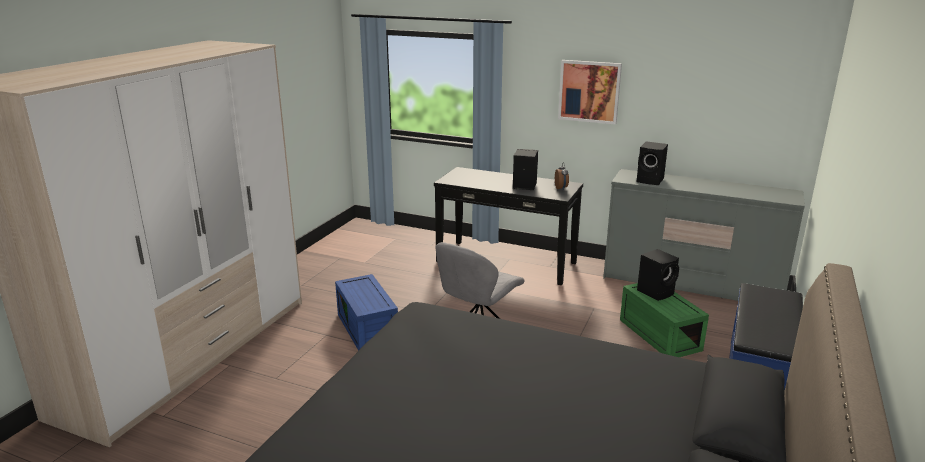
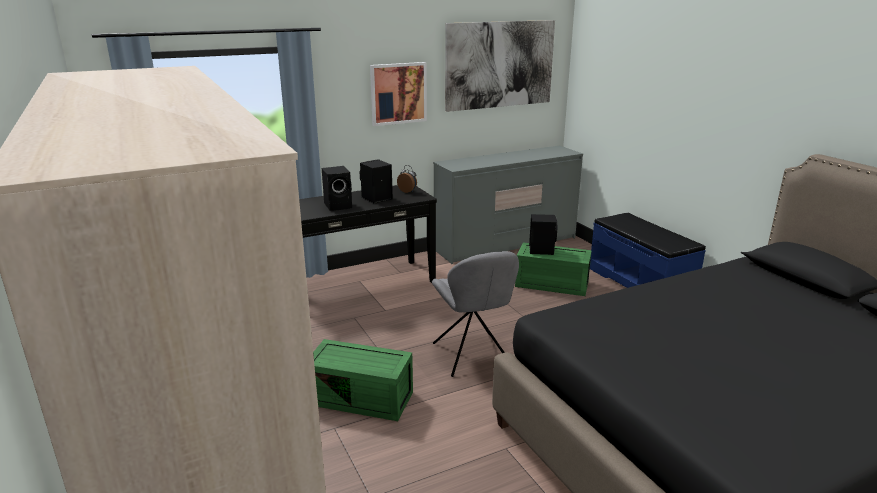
camera: 50 degrees left, 0 degrees up
blue storage box [335,274,398,351] -> green storage box [313,339,413,421]
black speaker [636,141,668,185] -> black speaker moved to [322,166,352,211]
none -> picture [445,20,555,112]

